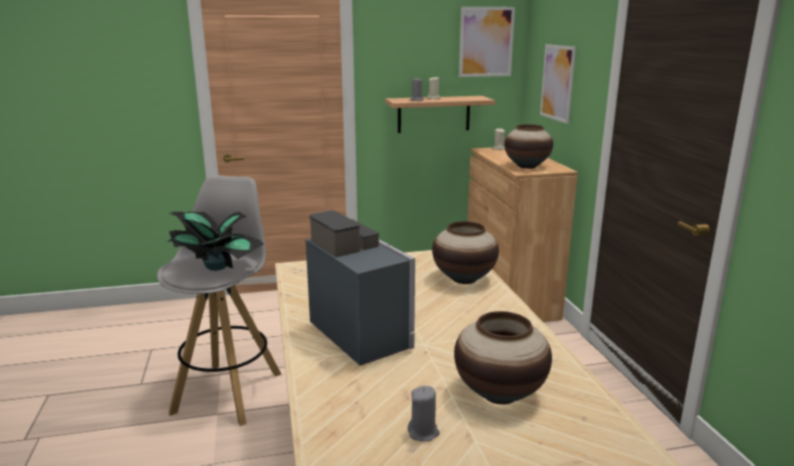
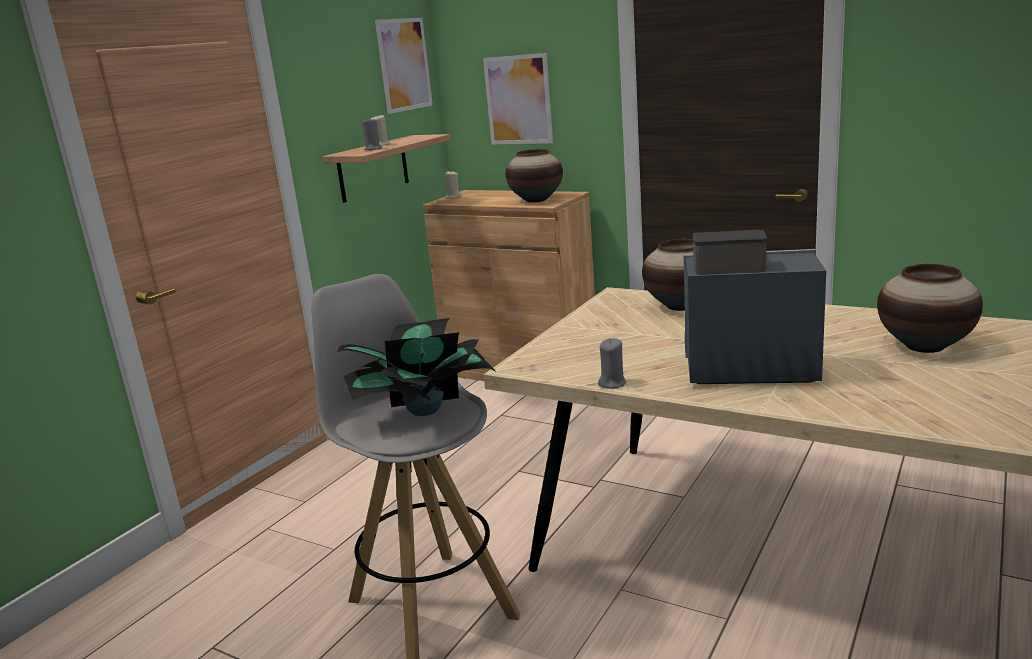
camera: 45 degrees left, 0 degrees up
grey candle [408,386,440,442] -> grey candle moved to [598,338,627,389]

